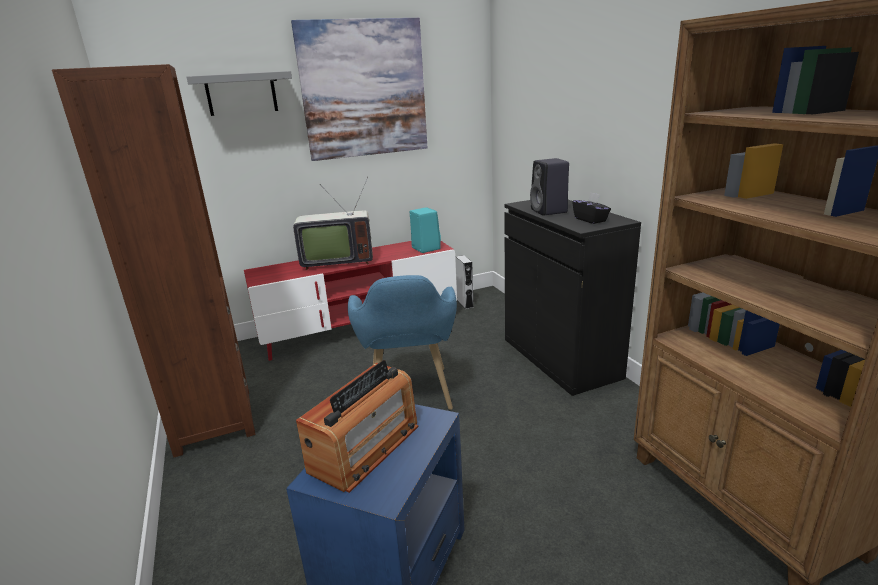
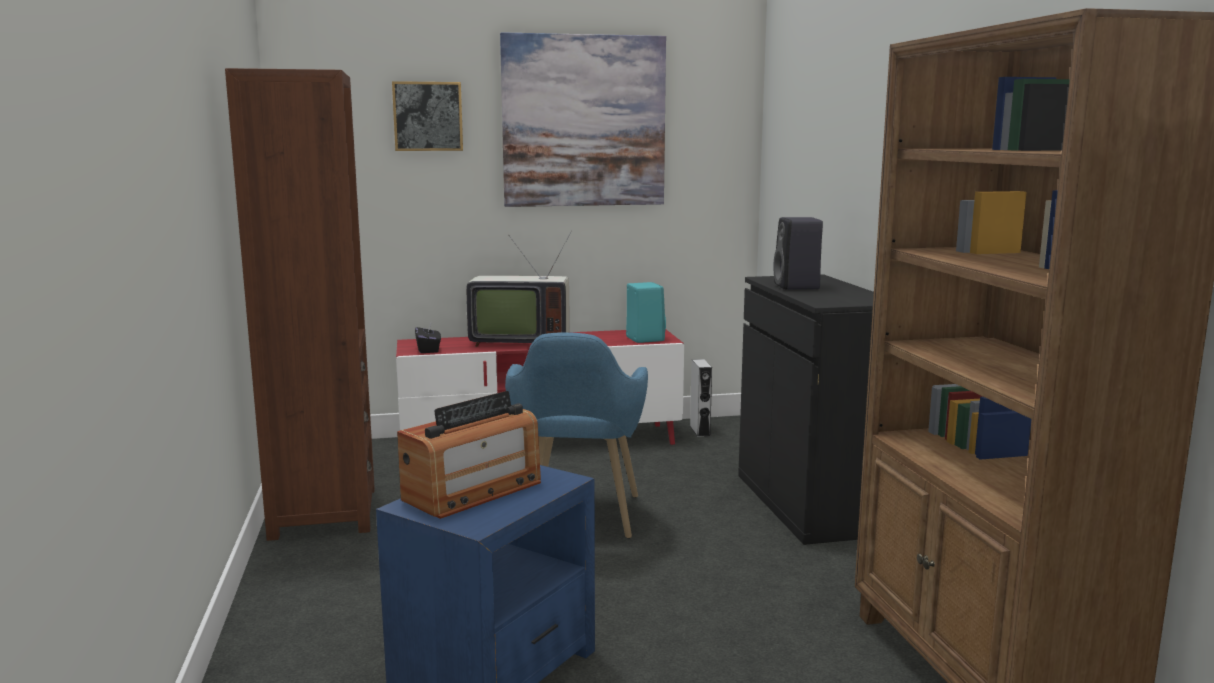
camera: 10 degrees right, 10 degrees down
grey shelf [186,71,292,116] -> picture [392,81,463,151]
black tissue box [572,192,611,224] -> black tissue box moved to [415,323,441,353]

